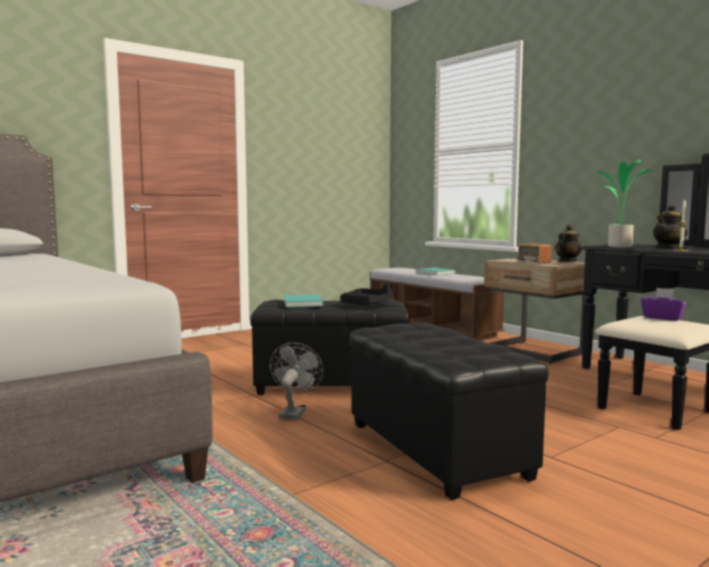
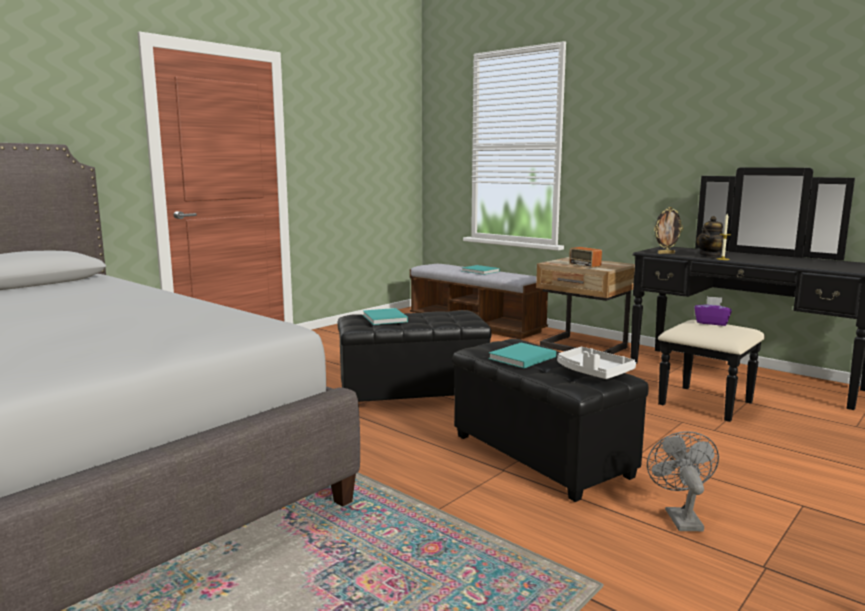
camera: 10 degrees left, 5 degrees up
grey fan [270,343,323,420] -> grey fan moved to [647,431,719,531]
black tray [340,282,395,305] -> none
teapot [555,225,582,262] -> none
potted plant [594,160,650,247] -> picture frame [654,207,683,254]
none -> turquoise book [488,342,556,368]
none -> white tray [557,347,636,379]

